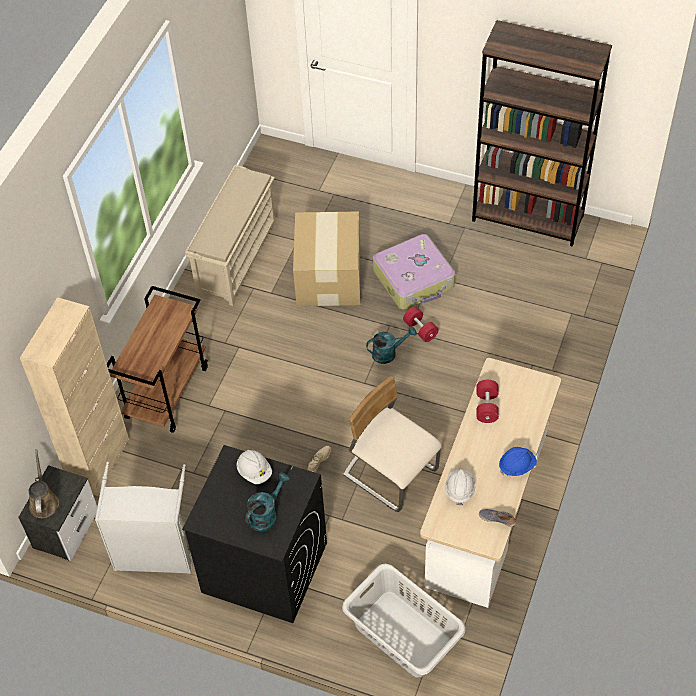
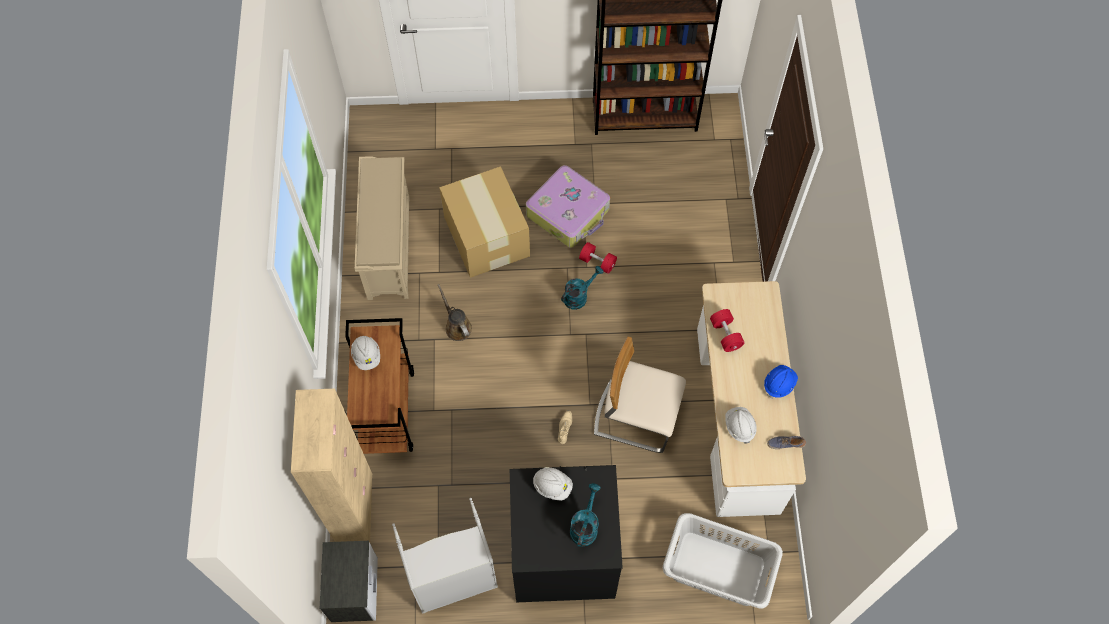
camera: 25 degrees left, 10 degrees up
brown watering can [28,449,59,518] -> brown watering can moved to [438,284,472,341]
none -> white hard hat [351,336,380,370]

